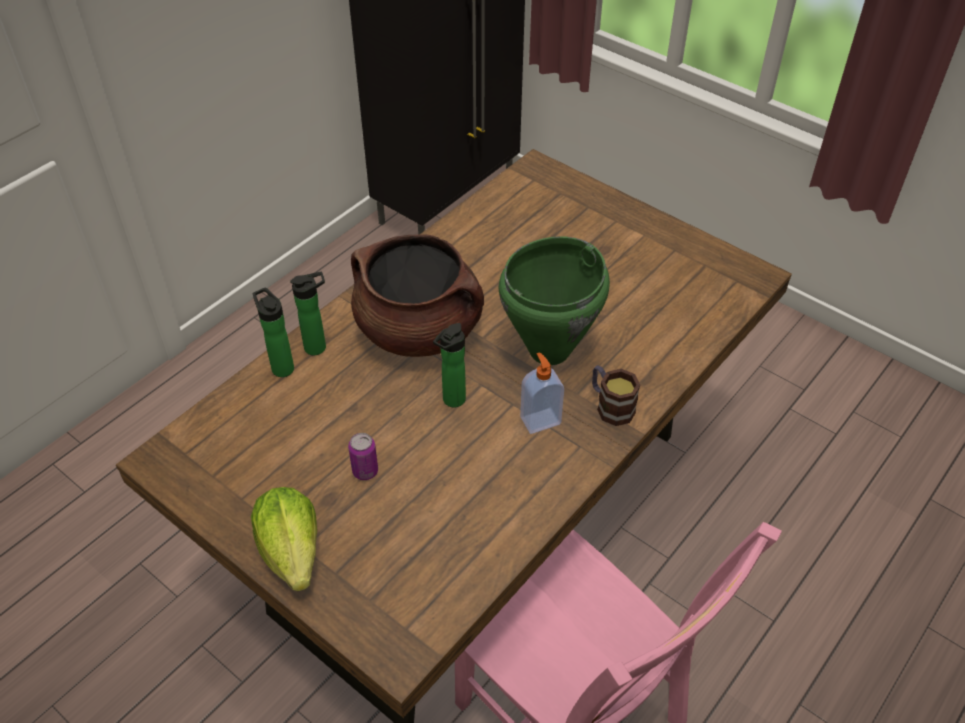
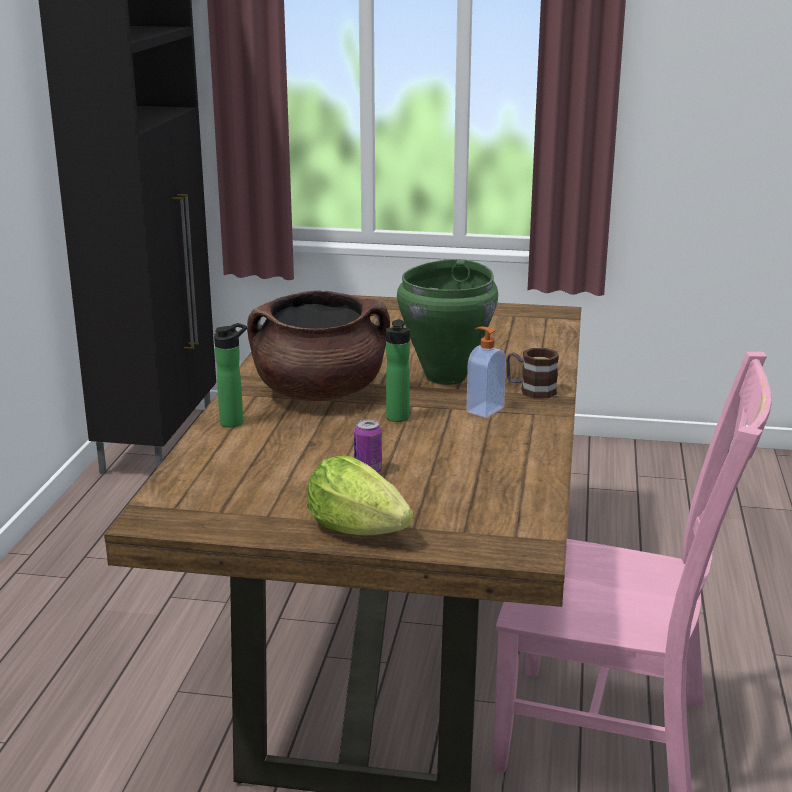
camera: 30 degrees left, 25 degrees down
bottle [253,288,294,377] -> none

